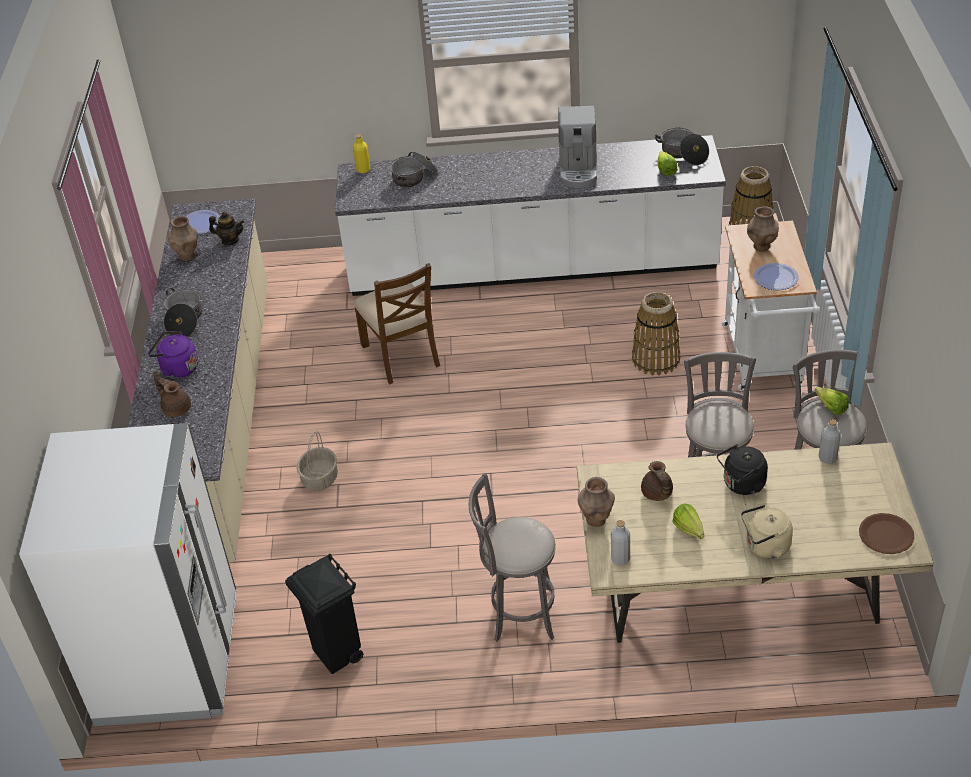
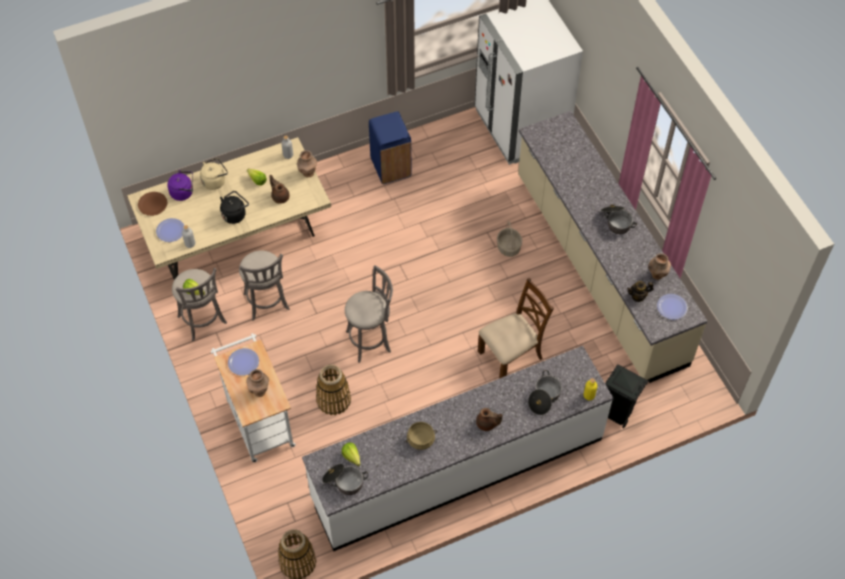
camera: 155 degrees right, 15 degrees up
purple kettle [148,331,198,378] -> purple kettle moved to [167,170,193,201]
brown teapot [153,371,191,417] -> brown teapot moved to [476,408,502,431]
black trash can [285,554,363,674] -> black trash can moved to [605,364,648,428]
brown chair [354,263,440,384] -> brown chair turned 105 degrees clockwise [478,278,554,378]
grey stool [469,473,556,641] -> grey stool moved to [345,265,393,363]
coffee machine [558,106,597,188] -> beige cooking pot [406,422,437,450]
none -> plate [156,218,184,242]
none -> blue trash can [369,111,412,184]

